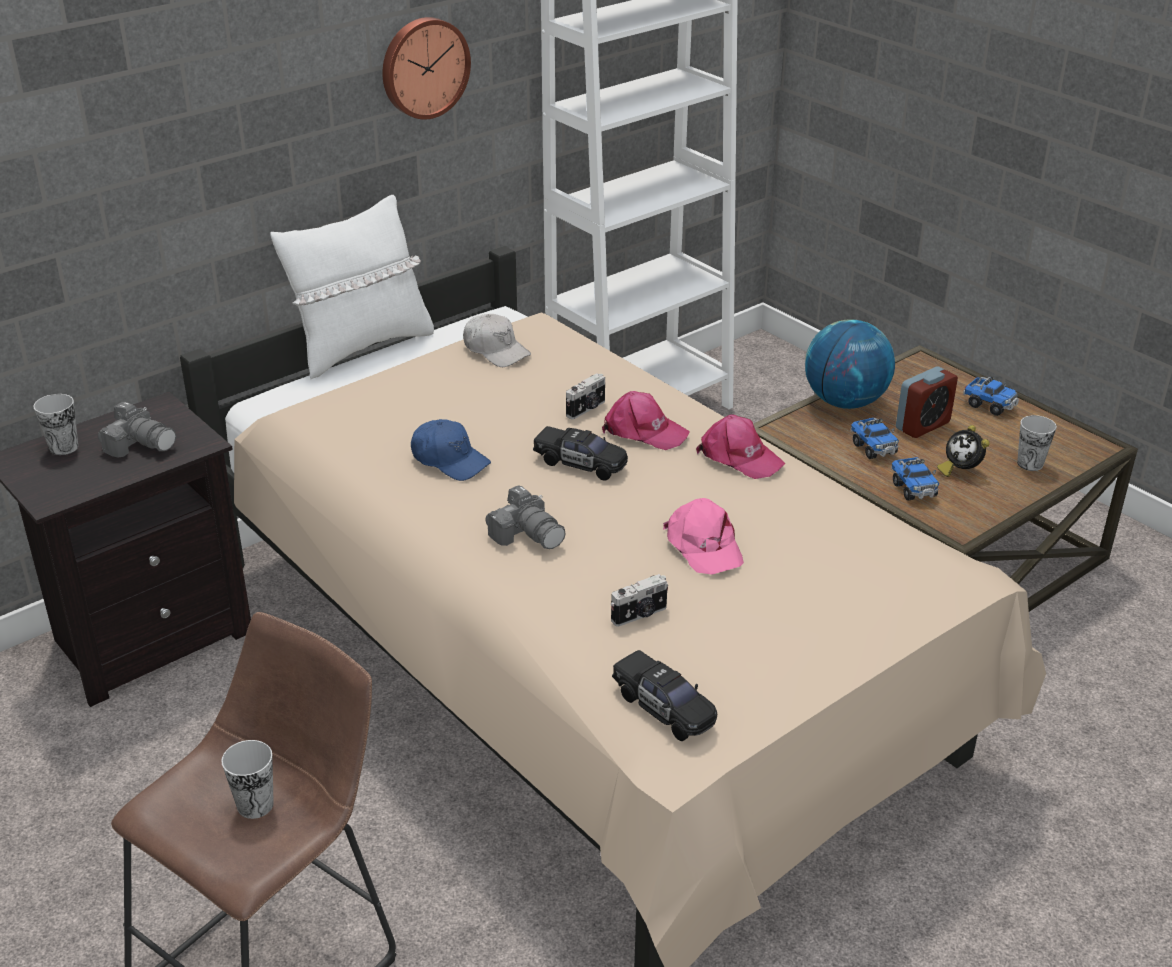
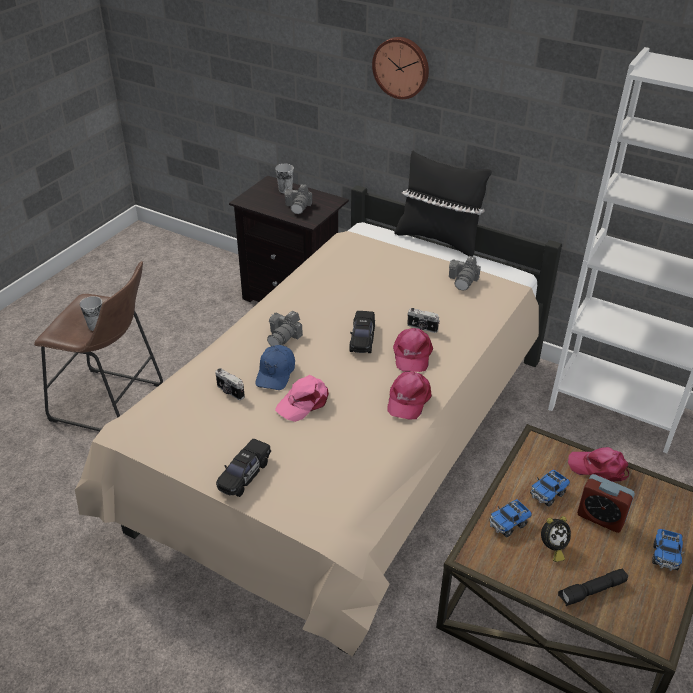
camera: 70 degrees right, 5 degrees up
white pillow [270,195,434,379] -> black pillow [394,150,491,256]
wall clock [382,17,471,120] -> wall clock moved to [372,37,429,99]
blue cap [411,419,491,481] -> blue cap moved to [255,345,295,390]
white cap [463,314,531,367] -> camera [449,256,481,291]
black toy car [612,650,717,741] -> black toy car moved to [216,439,271,497]
globe [805,319,895,409] -> pink cap [568,447,629,482]
alarm clock [937,425,990,477] -> alarm clock turned 150 degrees counterclockwise [541,516,571,562]
cup [1017,415,1057,471] -> black flashlight [558,569,628,606]

